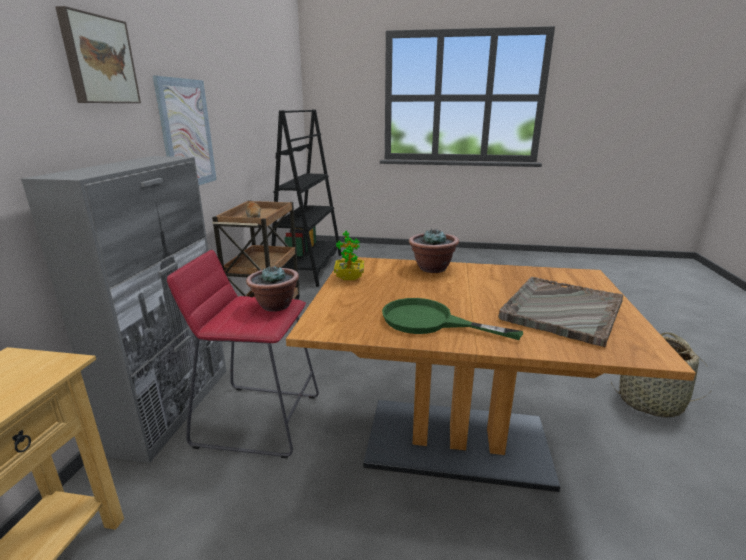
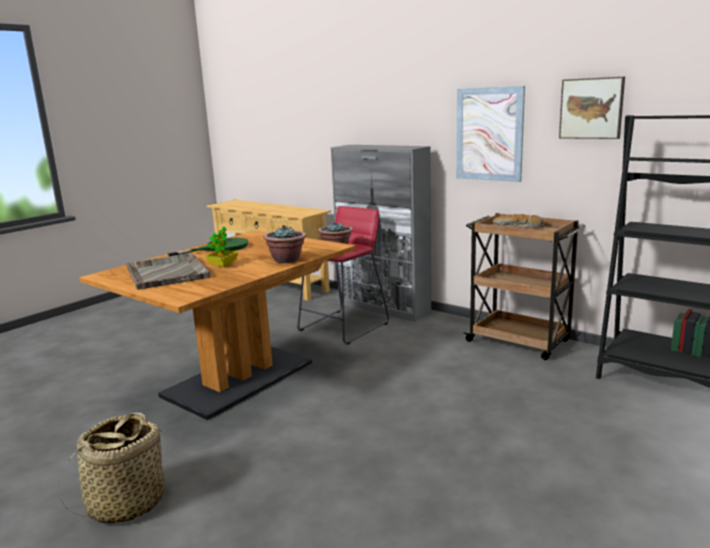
camera: 120 degrees right, 5 degrees down
picture [55,6,141,103] -> picture moved to [559,77,625,139]
potted plant [334,231,364,280] -> potted plant moved to [206,227,238,267]

